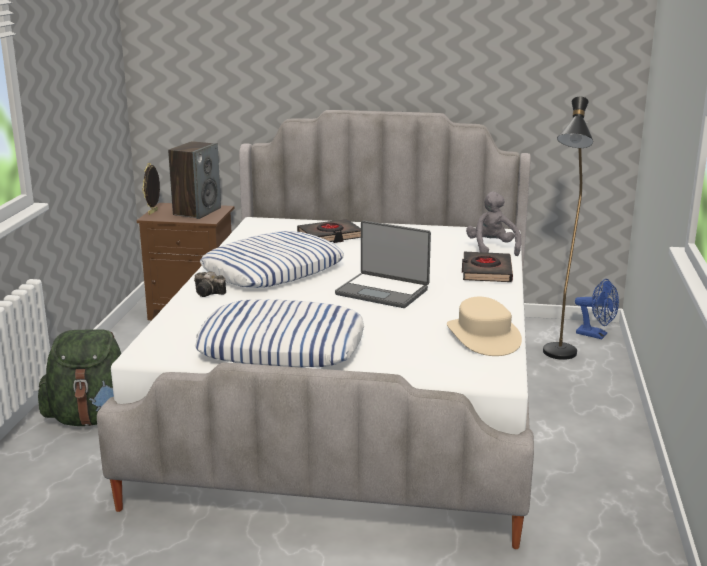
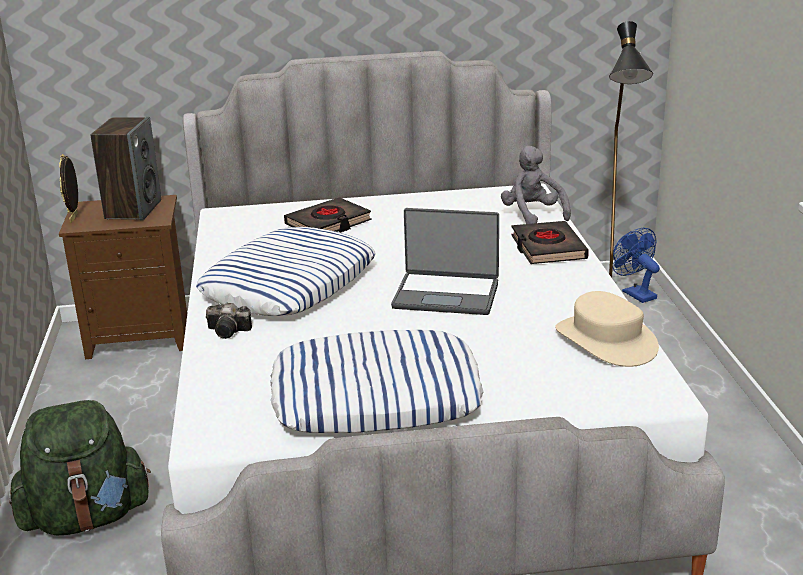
camera: 15 degrees left, 5 degrees up
blue fan [575,279,619,339] -> blue fan turned 135 degrees counterclockwise [613,228,660,303]

